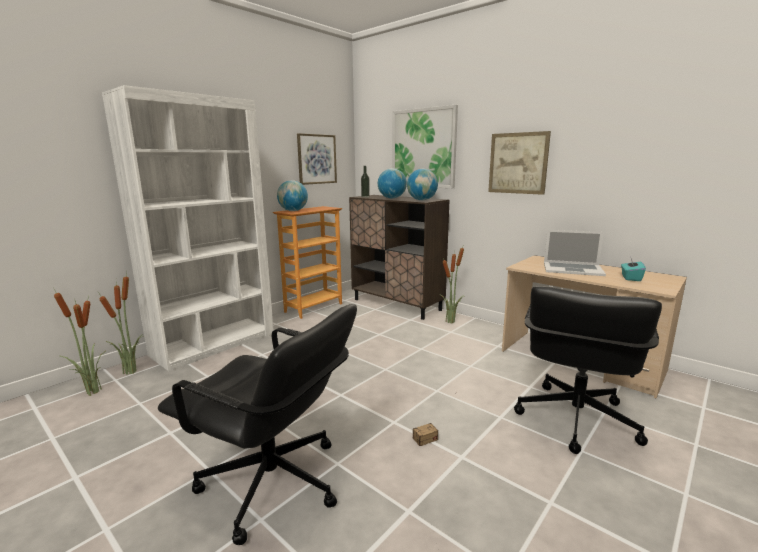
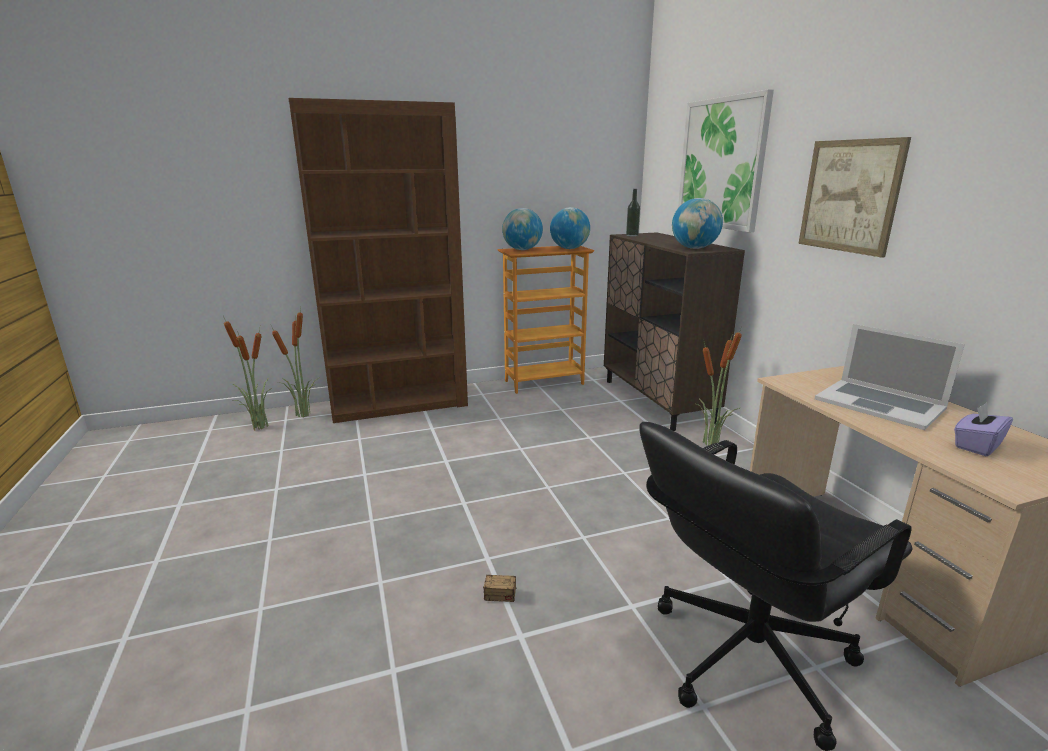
camera: 30 degrees right, 5 degrees up
white bookcase [102,85,274,371] -> brown bookcase [288,98,468,423]
black office chair [158,304,357,545] -> none
picture [297,133,337,185] -> none
globe [378,168,407,198] -> globe moved to [550,207,590,249]
turquoise tissue box [621,258,646,281] -> purple tissue box [954,402,1013,456]

